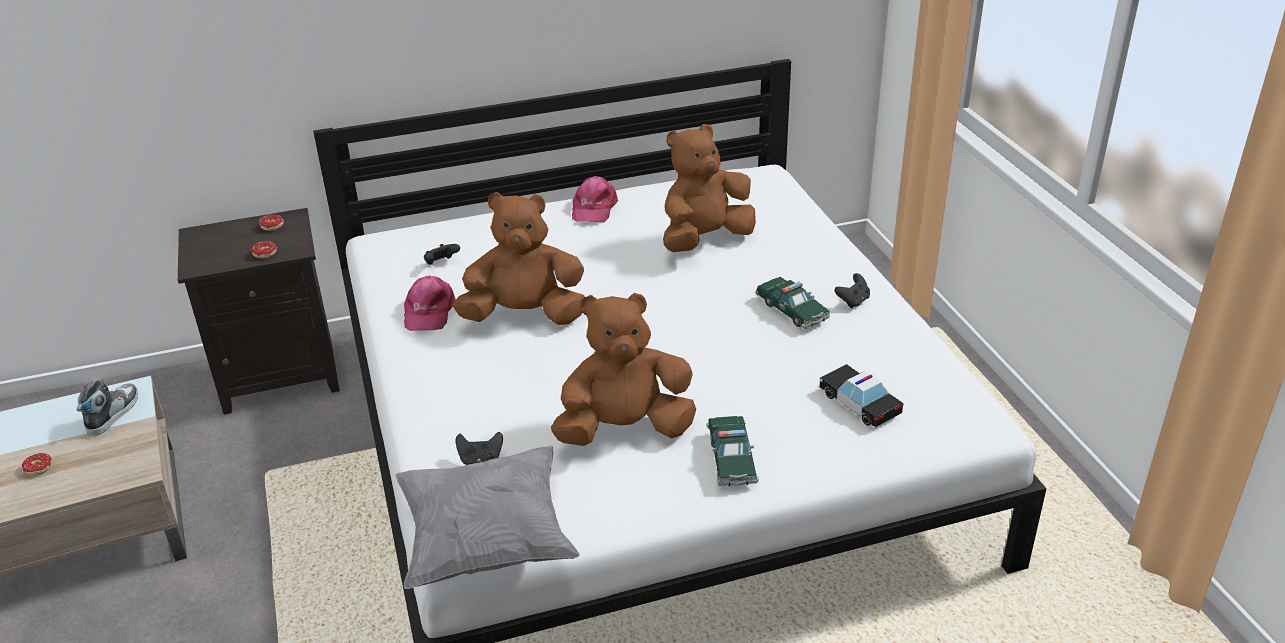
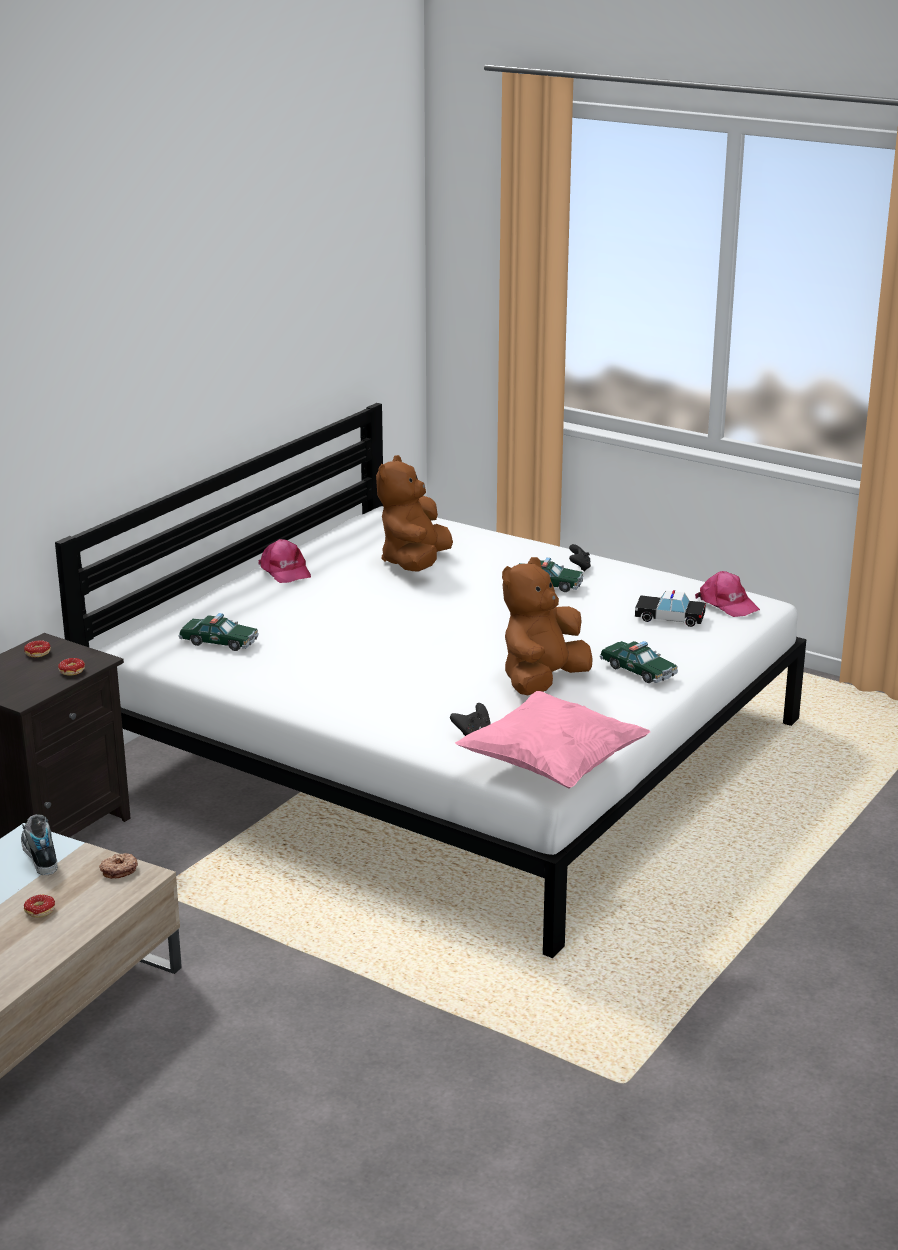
camera: 40 degrees left, 10 degrees down
grey pillow [396,446,580,589] -> pink pillow [455,691,650,789]
pink cap [404,276,456,331] -> pink cap moved to [695,571,760,617]
black game controller [424,244,460,265] -> toy car [179,613,259,651]
brown plush toy [453,192,585,325] -> none
none -> donut [99,853,138,879]

